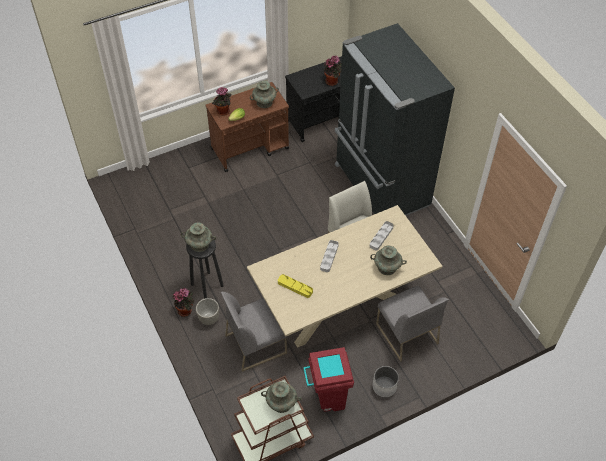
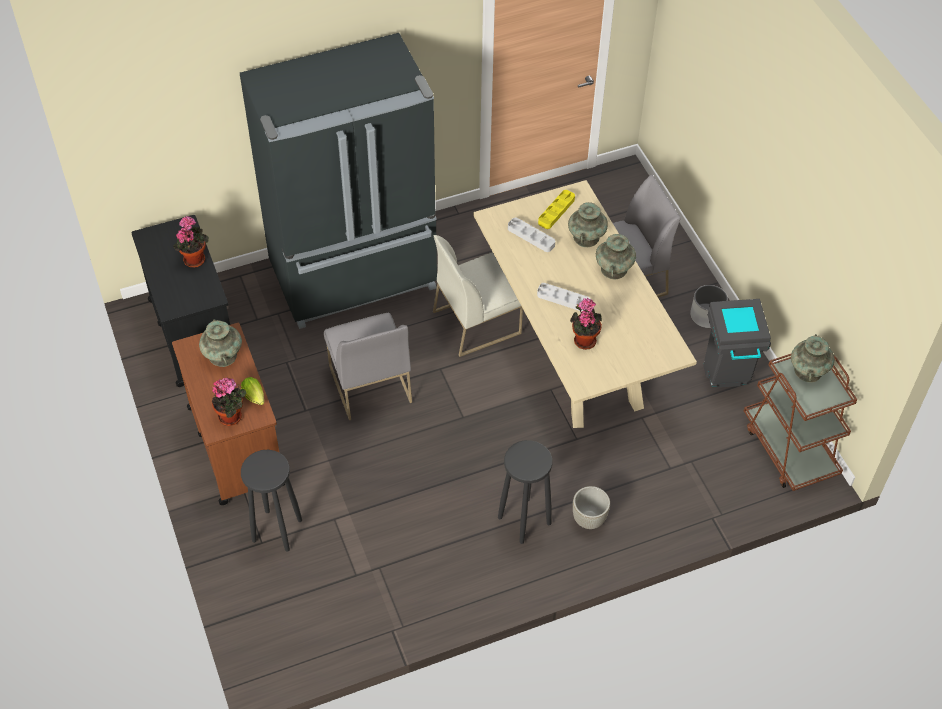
camera: 85 degrees left, 0 degrees up
potted plant [173,288,194,317] -> potted plant moved to [570,298,602,350]
turquoise vase [181,222,216,252] -> turquoise vase moved to [596,234,636,279]
grey chair [221,292,287,372] -> grey chair moved to [324,313,412,420]
yellow tray [278,274,313,298] -> yellow tray moved to [538,190,575,229]
red trash can [303,347,354,411] -> grey trash can [703,299,771,388]
none -> black stool [241,450,302,552]

